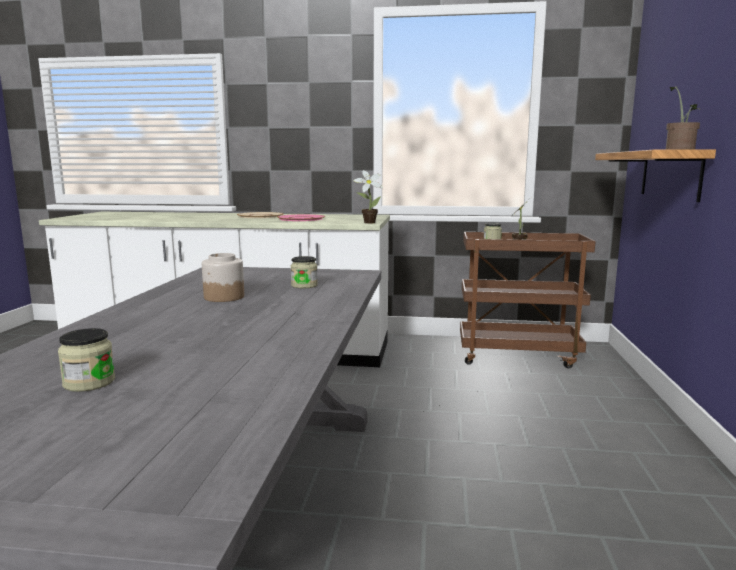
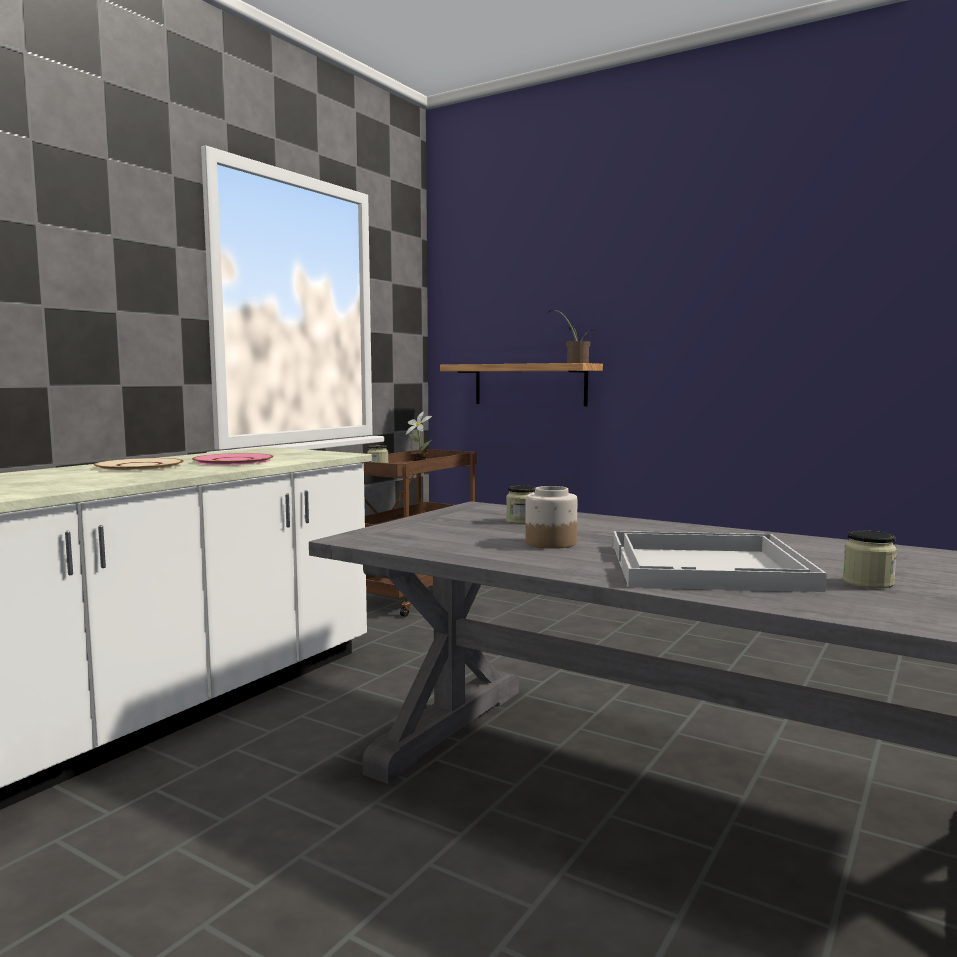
camera: 65 degrees left, 5 degrees down
potted plant [353,170,383,223] -> none
none -> white tray [613,531,827,592]

